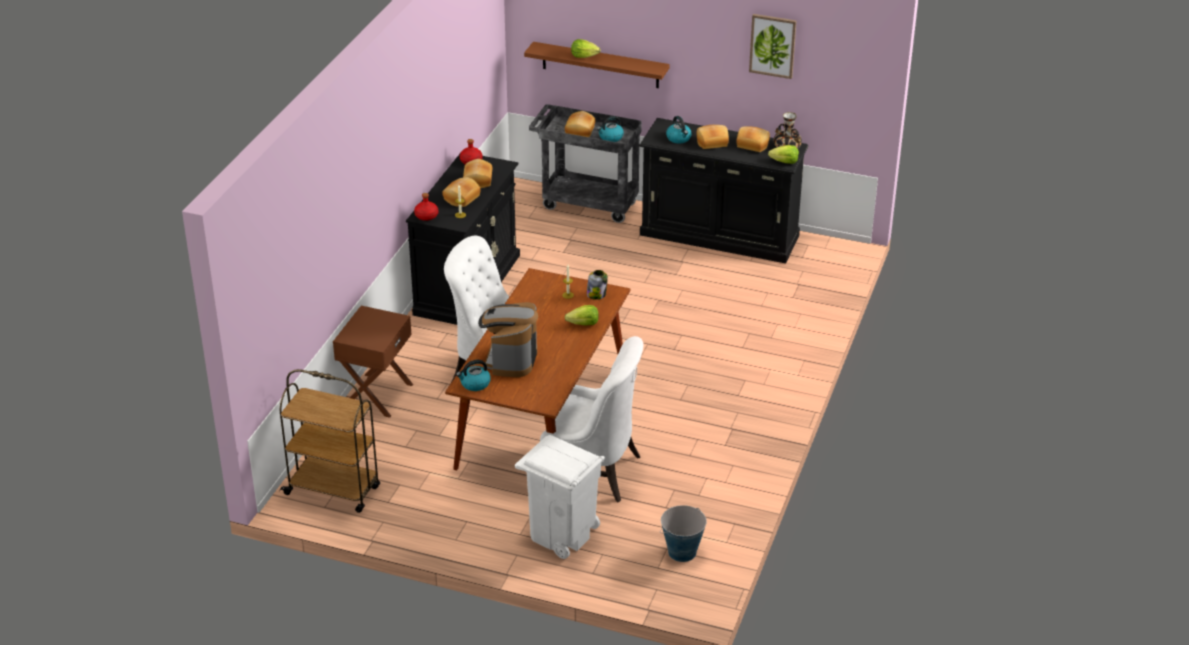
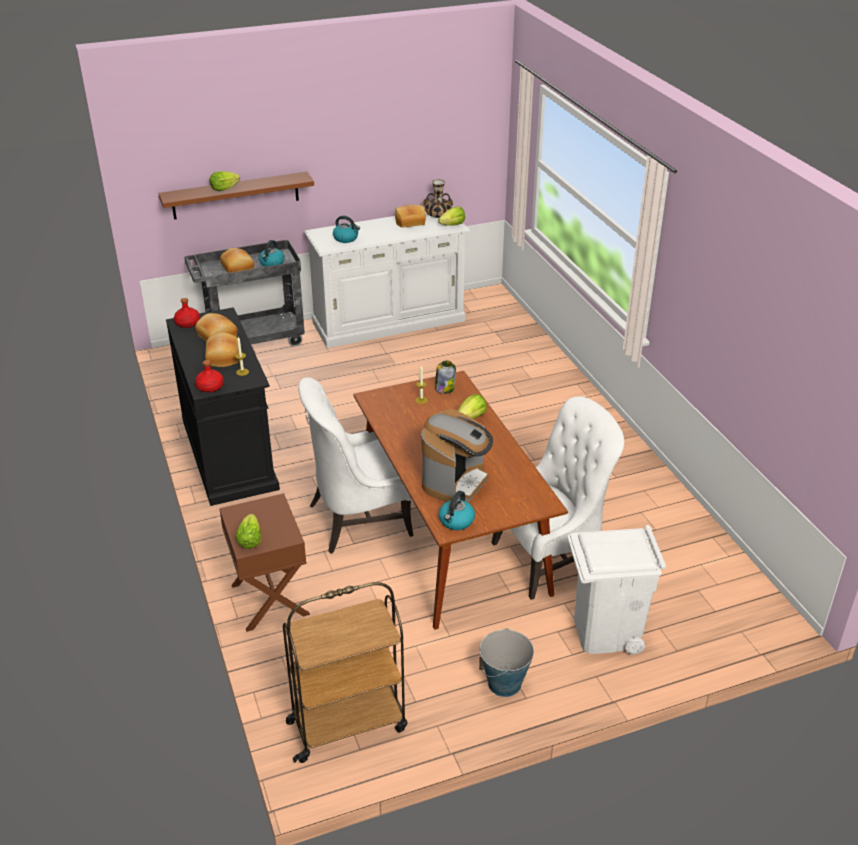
camera: 40 degrees left, 0 degrees up
coffee machine [478,302,538,377] -> coffee machine turned 120 degrees counterclockwise [422,409,493,502]
black cabinet [639,118,808,263] -> white cabinet [304,211,470,348]
bucket [660,505,707,562] -> bucket moved to [479,628,534,697]
bread [697,125,729,149] -> none
picture [749,14,796,79] -> none
none -> lettuce [235,514,261,549]

